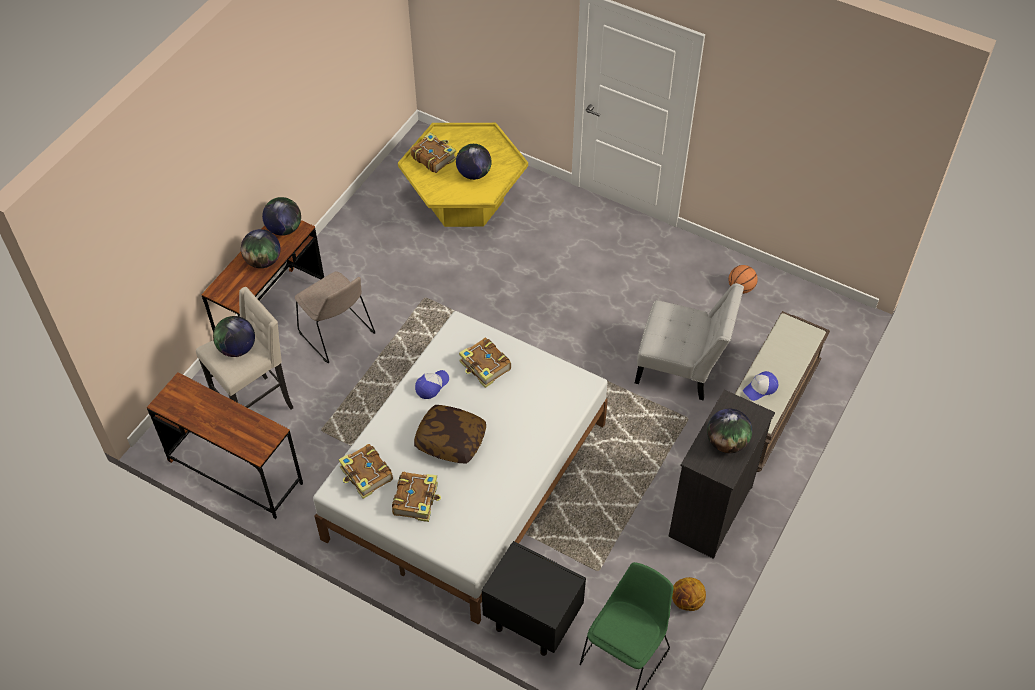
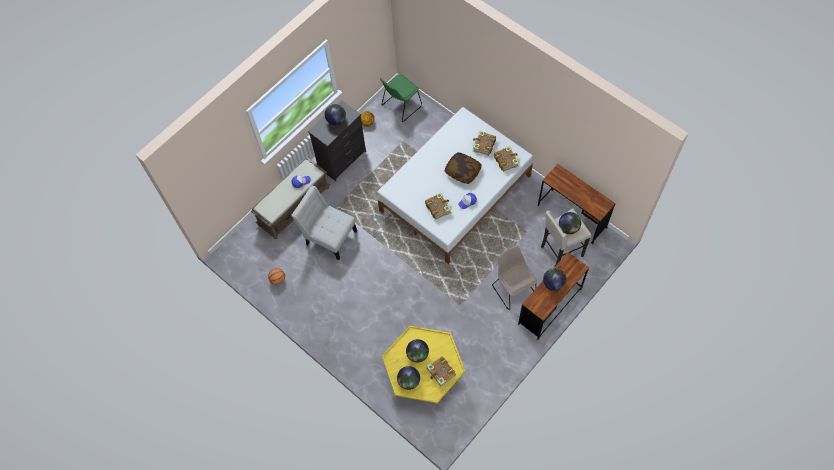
camera: 165 degrees left, 10 degrees up
globe [262,197,301,236] -> globe moved to [397,366,420,390]
black nightstand [481,541,586,656] -> none

